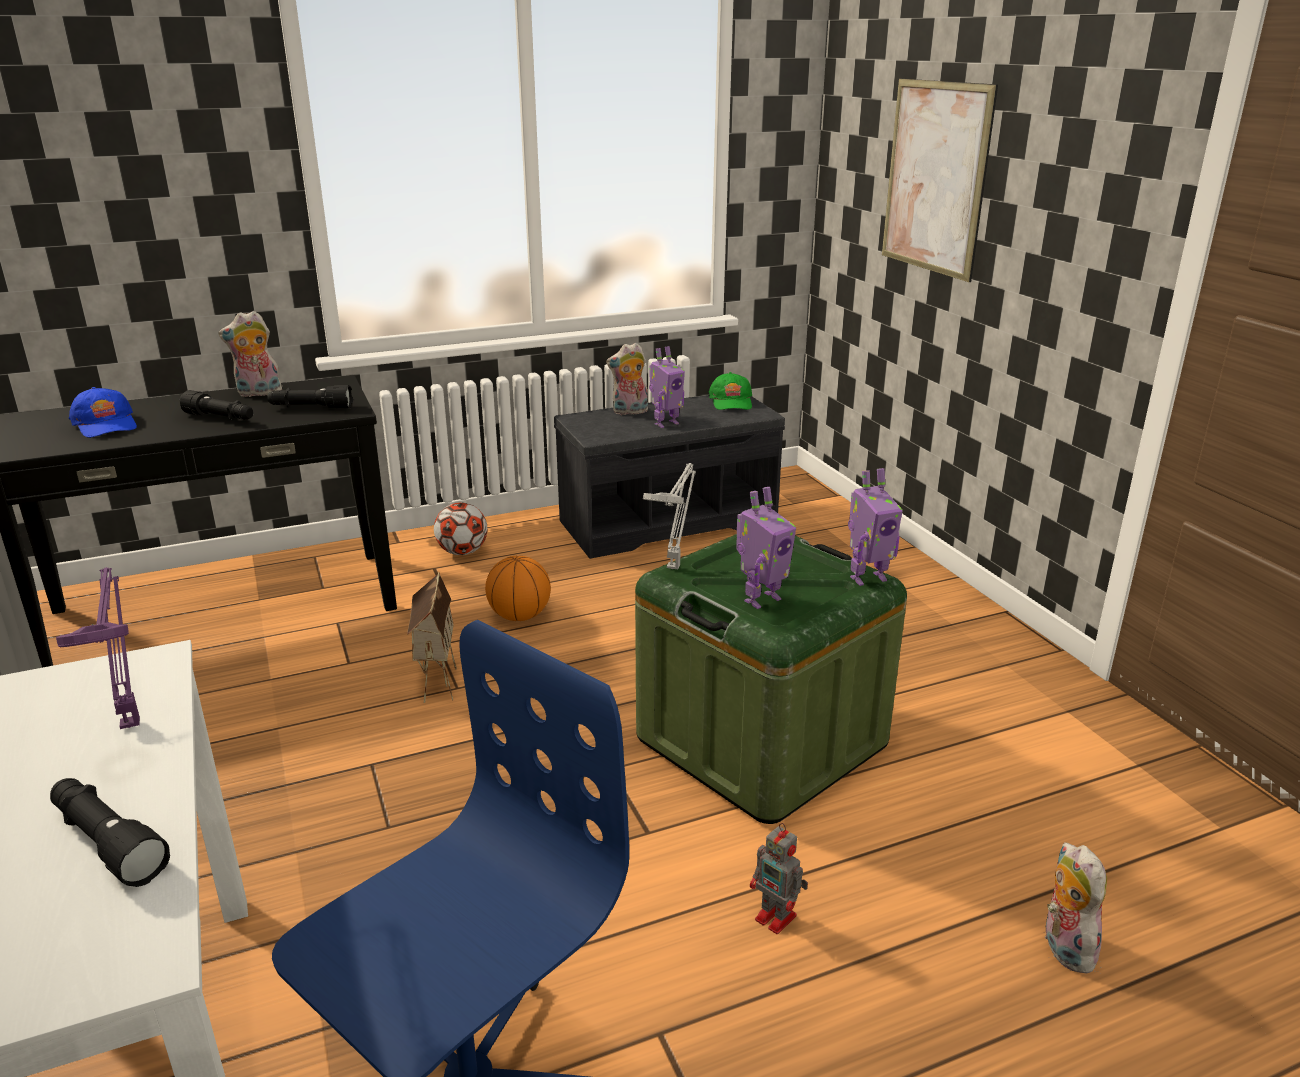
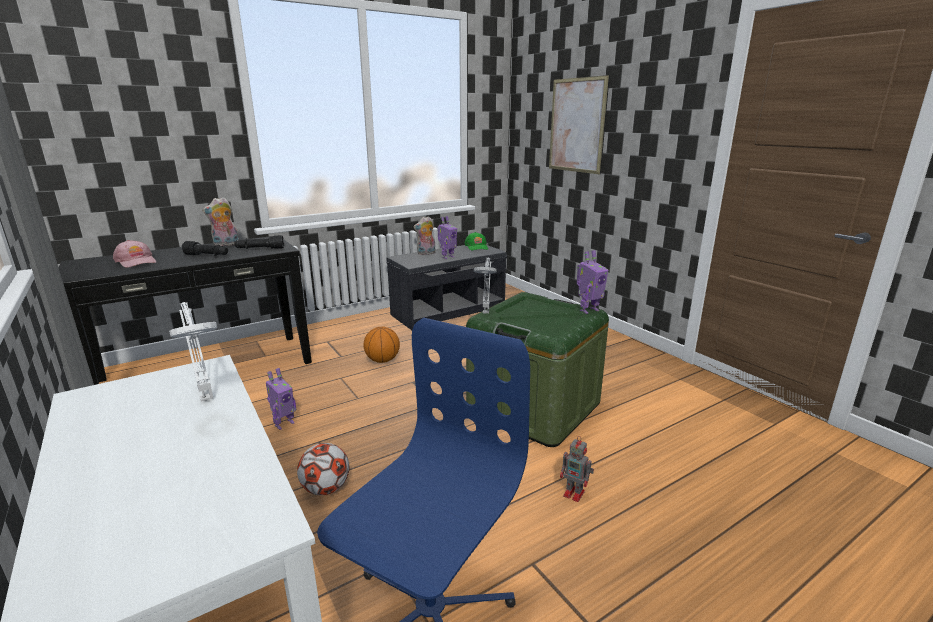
camera: 10 degrees left, 5 degrees down
black flashlight [50,778,170,887] -> none
purple table lamp [56,567,140,729] -> white table lamp [169,302,217,402]
blue cap [69,387,137,438] -> pink cap [113,240,156,268]
toy house [407,572,457,703] -> none
football [434,502,488,555] -> football moved to [297,443,349,495]
toy robot [736,487,796,609] -> toy robot moved to [266,368,296,430]
plush toy [1045,842,1107,974] -> none

